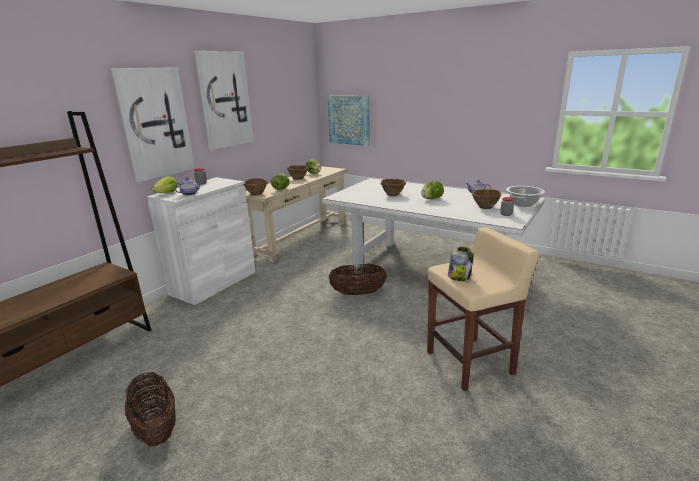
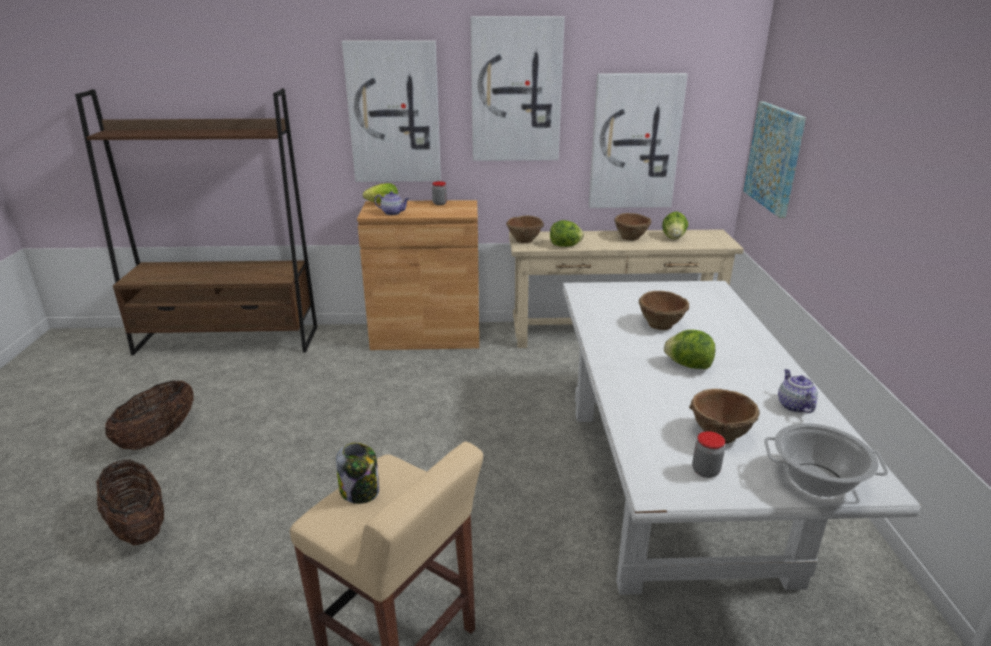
camera: 55 degrees right, 5 degrees up
white cabinet [147,177,255,305] -> brown cabinet [357,200,479,350]
basket [328,264,387,295] -> basket moved to [96,459,164,545]
none -> picture [589,73,688,208]

